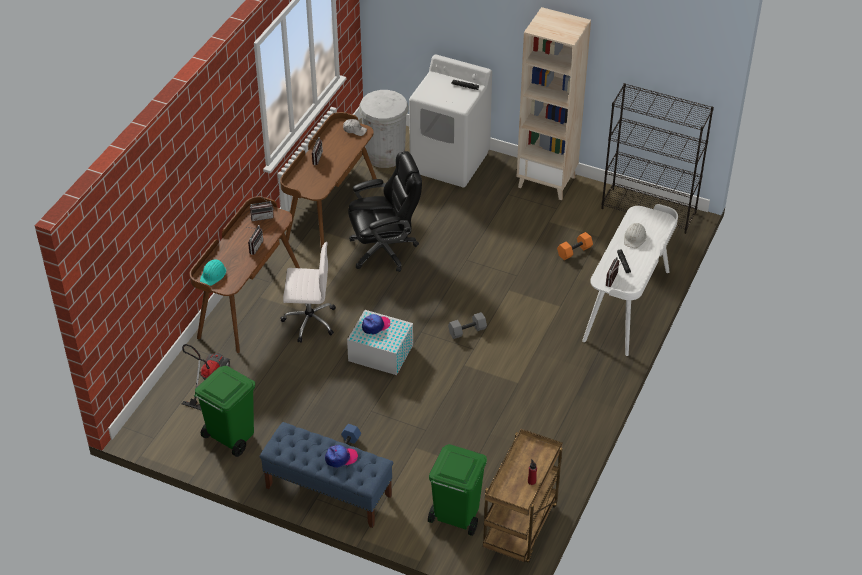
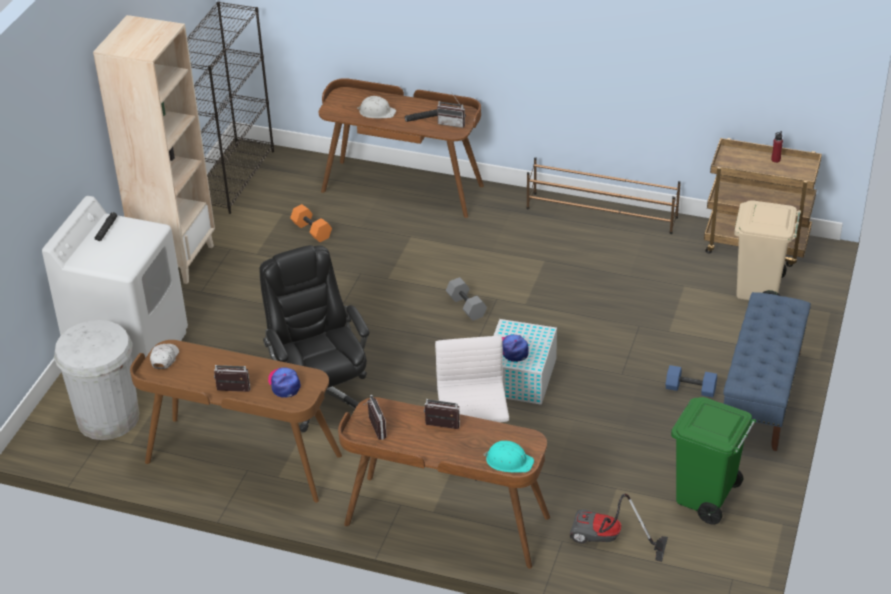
camera: 95 degrees left, 5 degrees down
cap [325,445,358,468] -> cap moved to [268,367,301,398]
green trash can [428,444,487,536] -> beige trash can [734,200,801,300]
white desk [582,204,678,356] -> brown desk [319,78,484,218]
none -> brown shoe rack [526,157,681,234]

